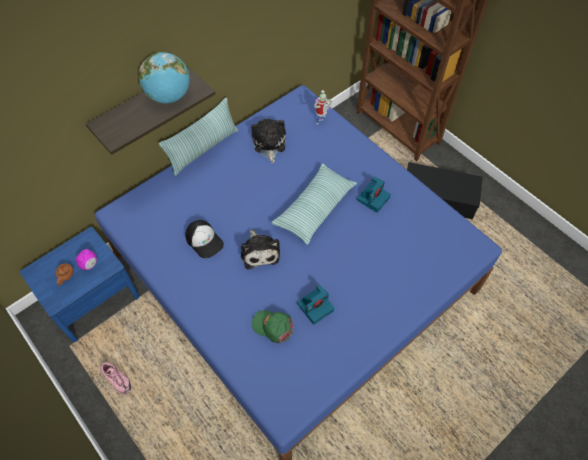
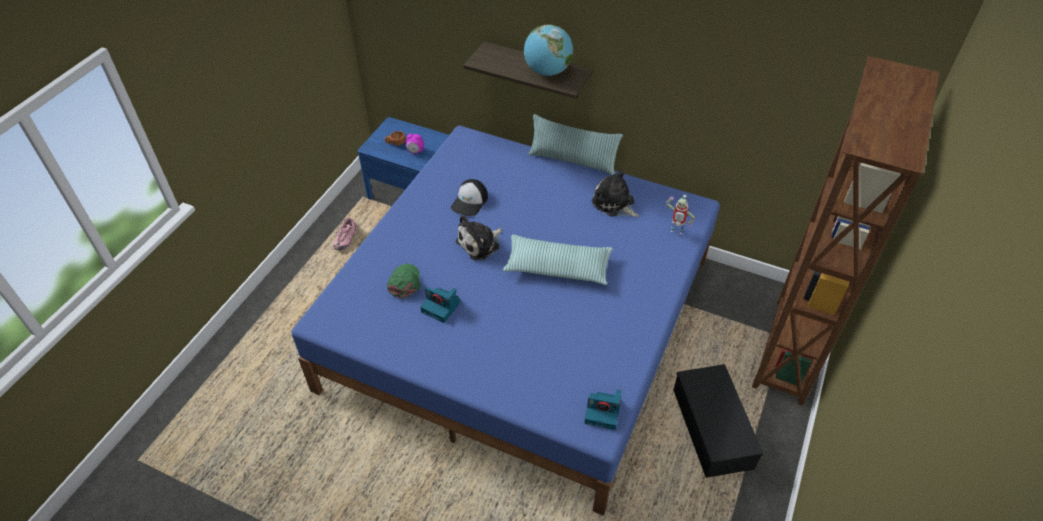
camera: 65 degrees right, 10 degrees down
plush toy [251,119,286,163] -> plush toy turned 105 degrees counterclockwise [591,170,639,217]
camera [357,176,391,213] -> camera moved to [584,389,621,430]

